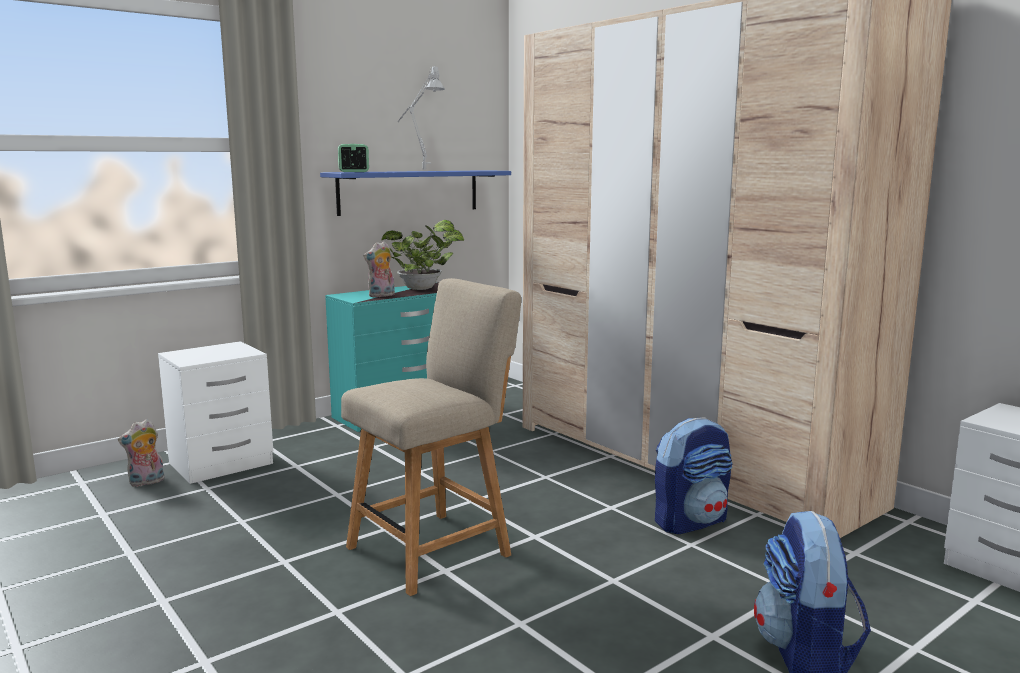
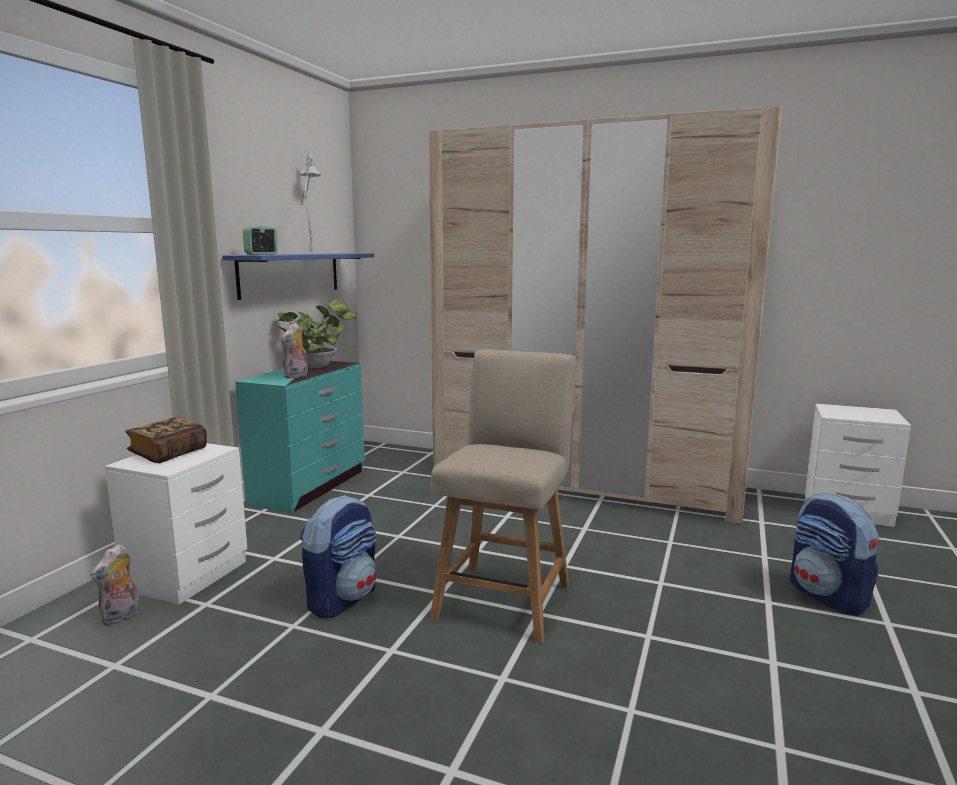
camera: 30 degrees left, 0 degrees up
backpack [655,417,733,534] -> backpack moved to [300,495,377,618]
none -> book [125,417,207,463]

